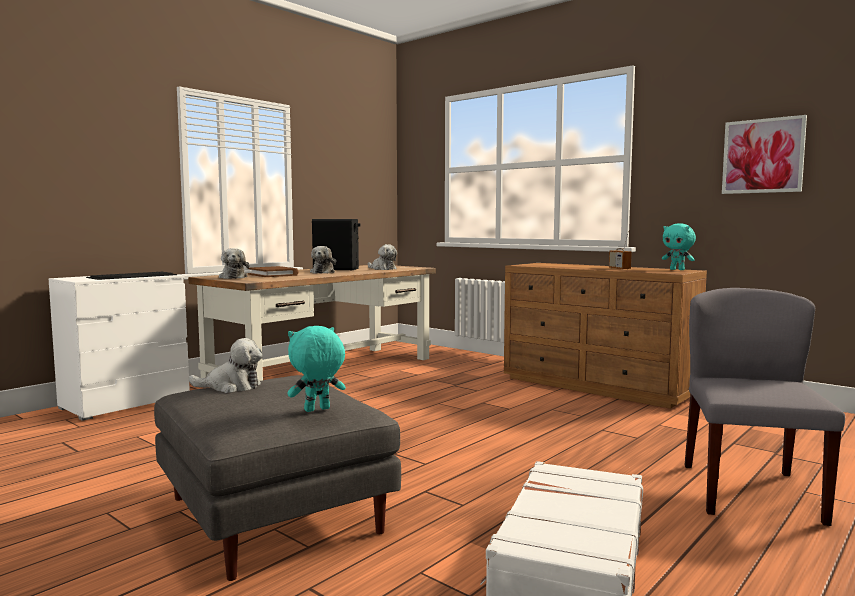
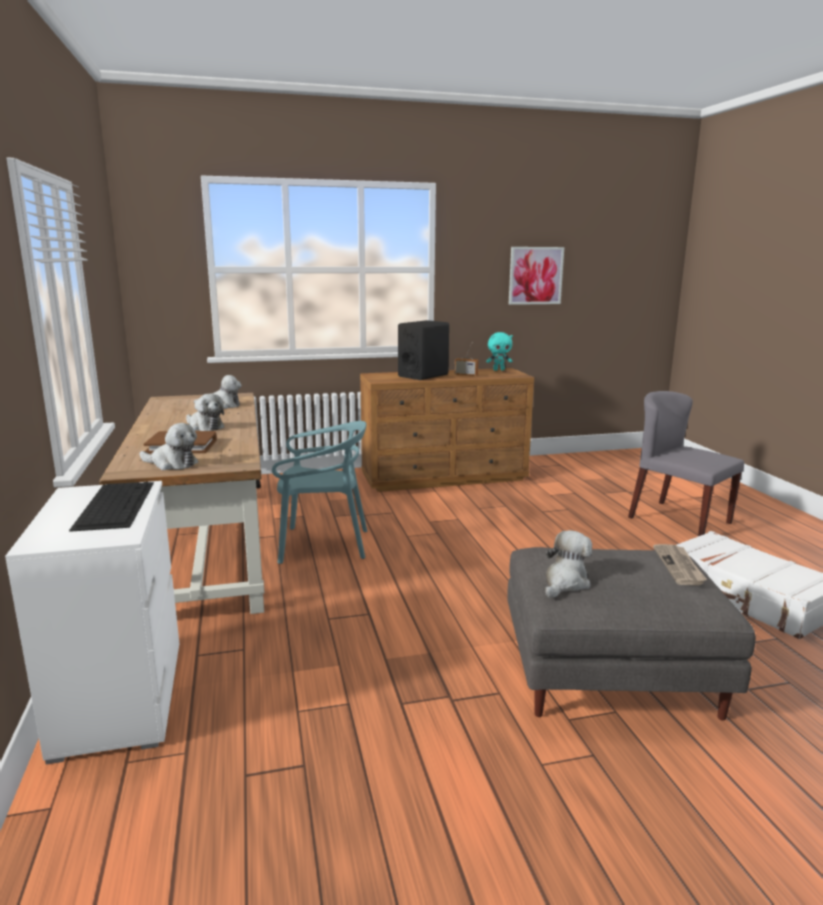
camera: 55 degrees left, 10 degrees up
turquoise plush toy [287,326,346,412] -> newspaper [653,544,707,585]
black speaker [312,219,360,270] -> black speaker moved to [398,320,449,380]
none -> turquoise chair [272,421,367,564]

